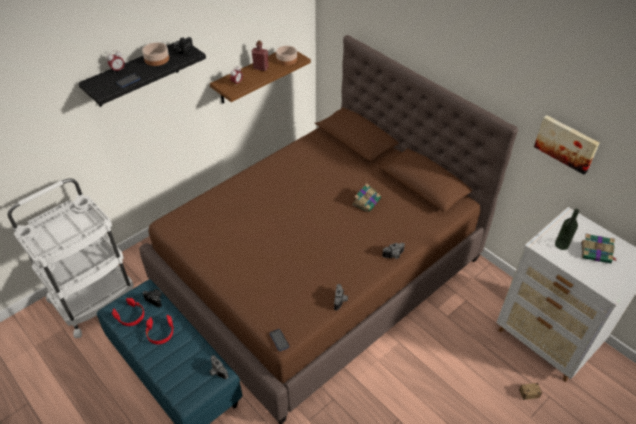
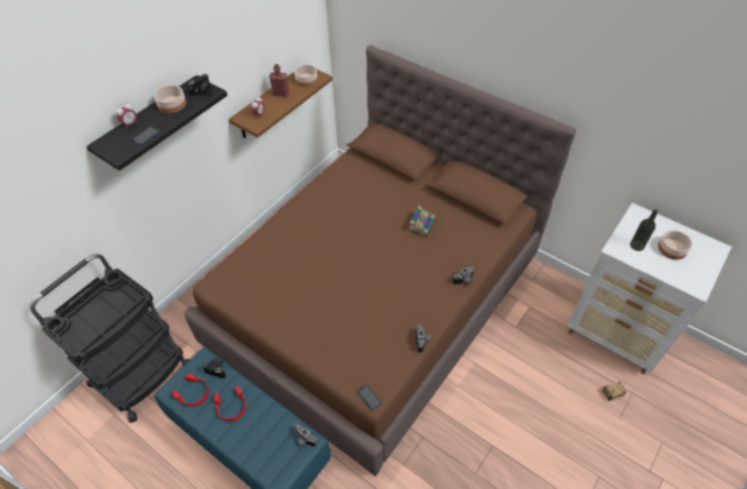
camera: 10 degrees left, 5 degrees up
white cart [8,179,134,338] -> black cart [30,254,190,423]
picture [534,115,599,175] -> none
book [581,234,617,263] -> bowl [658,230,692,260]

